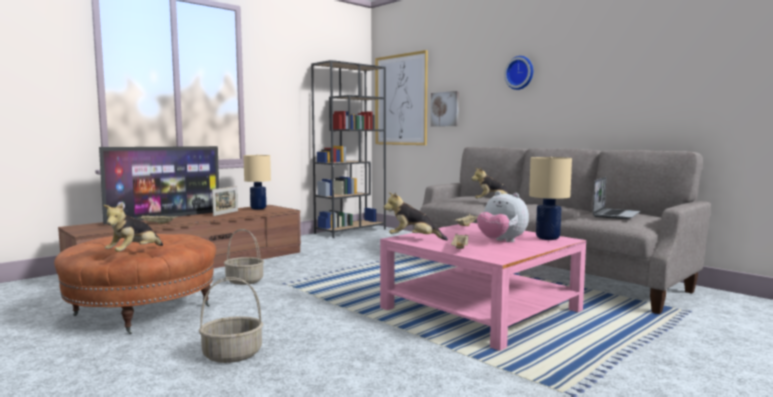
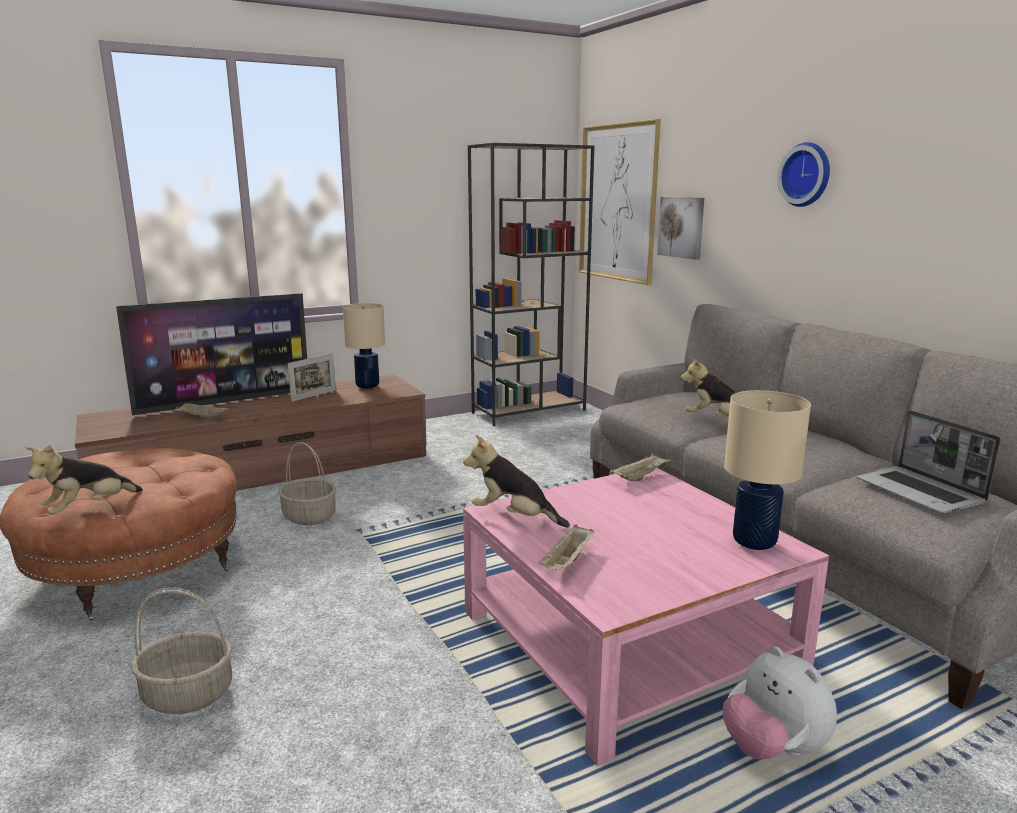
camera: 15 degrees right, 10 degrees up
plush toy [477,191,529,242] -> plush toy moved to [723,647,837,759]
laptop [593,177,640,219] -> laptop turned 105 degrees clockwise [856,410,1001,514]

